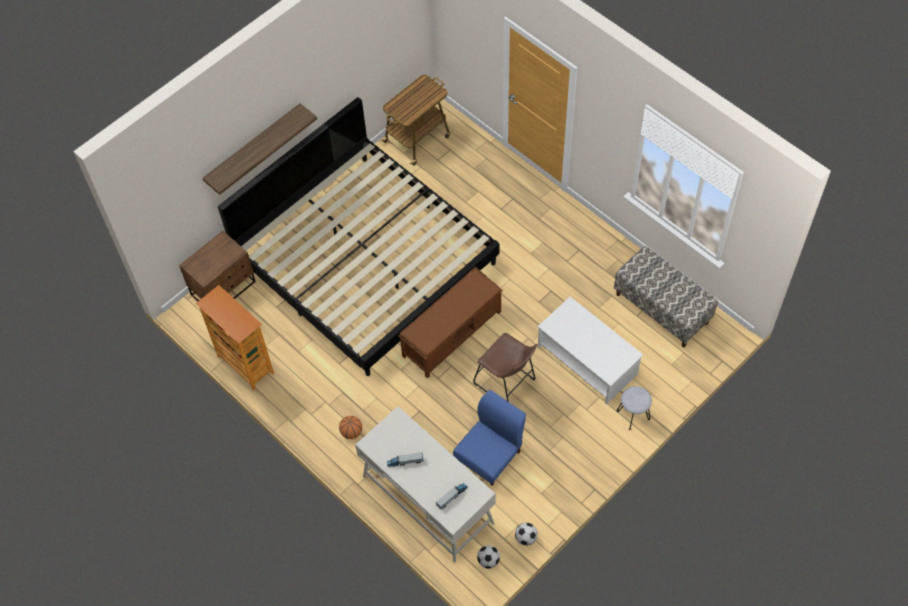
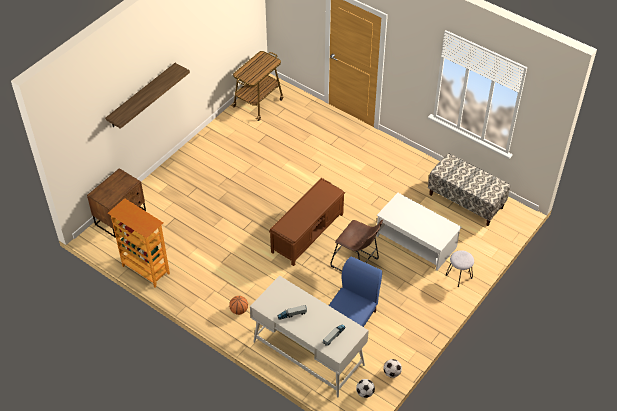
camera: 10 degrees left, 10 degrees down
bed [218,97,500,376] -> none

